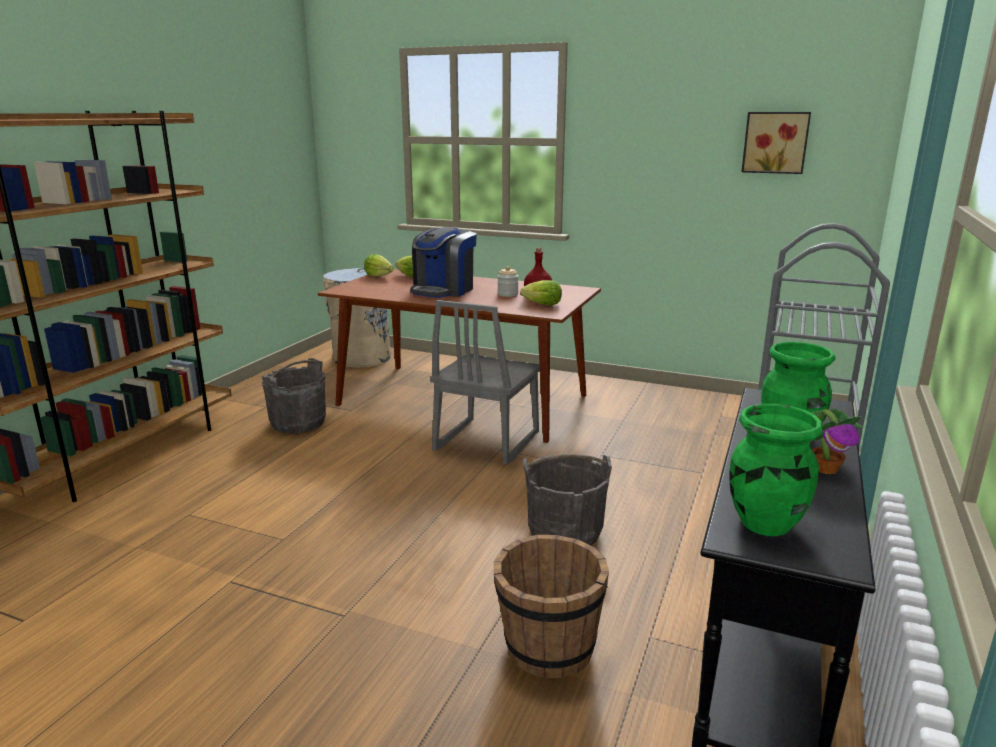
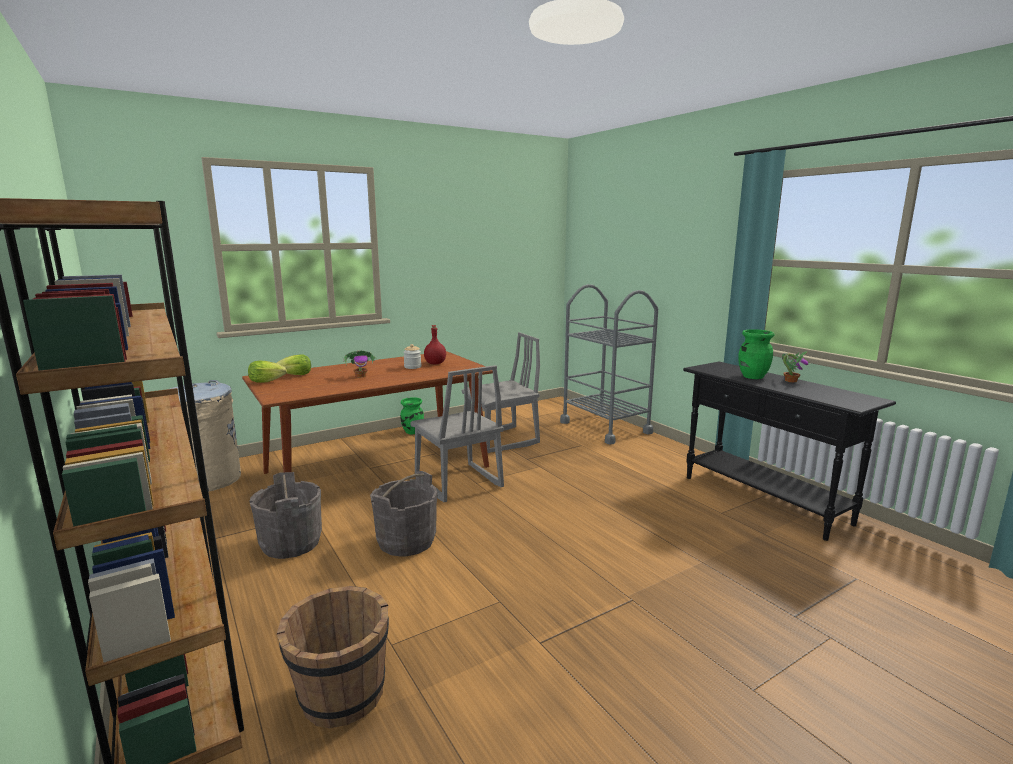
camera: 55 degrees left, 5 degrees down
coffee machine [410,227,477,298] -> potted plant [343,350,376,378]
brown bucket [494,535,609,678] -> brown bucket moved to [277,586,389,729]
lettuce [520,280,562,306] -> none
grey bucket [523,454,612,546] -> grey bucket moved to [370,471,438,557]
green vase [730,404,823,536] -> green vase moved to [400,397,424,434]
picture [741,112,811,174] -> none
none -> grey chair [462,332,540,453]

